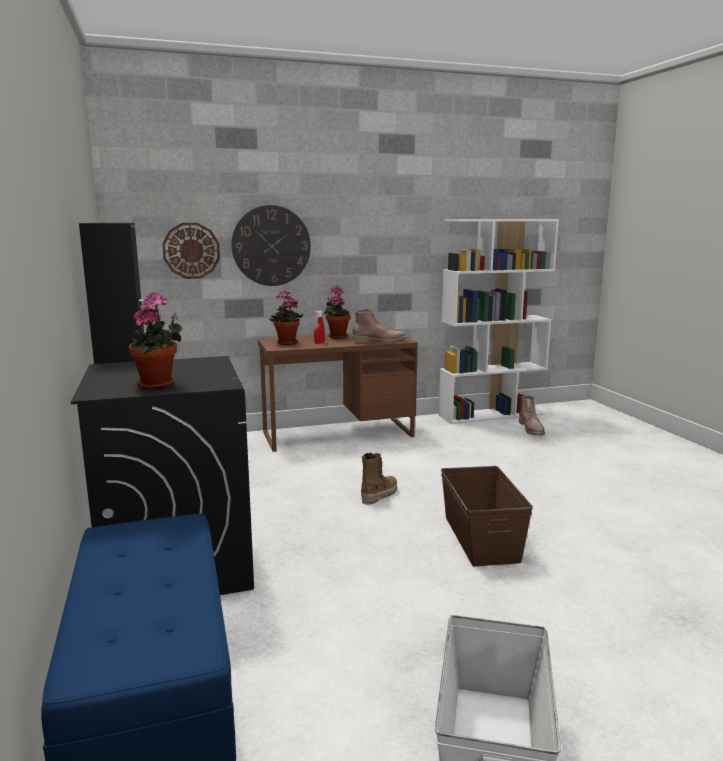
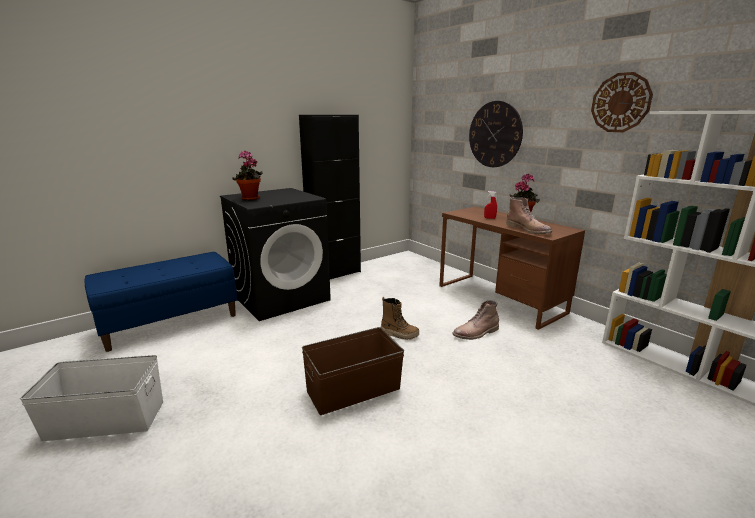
camera: 70 degrees right, 5 degrees up
wall clock [162,223,220,279] -> wall clock moved to [591,72,653,132]
potted plant [269,290,304,345] -> none
brown boot [519,395,545,435] -> brown boot moved to [452,300,499,340]

